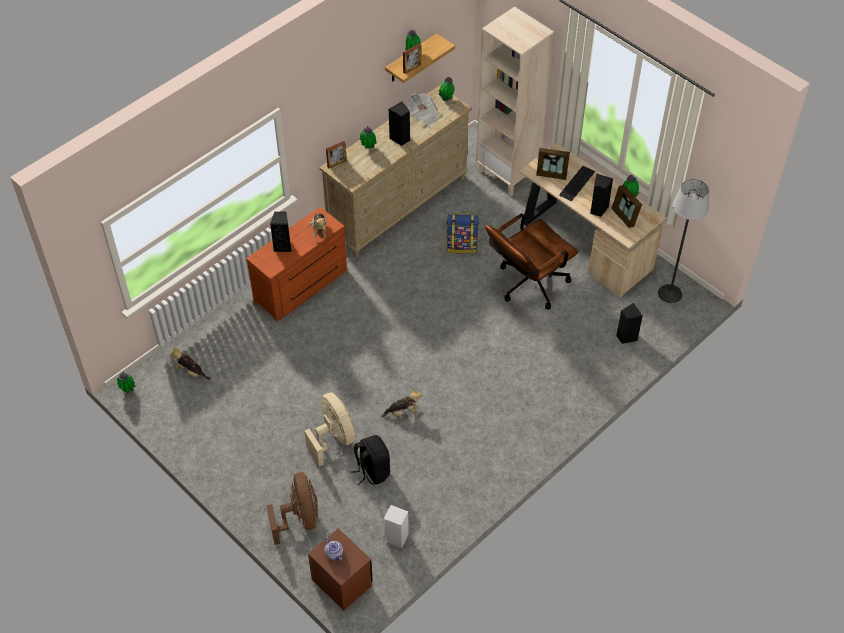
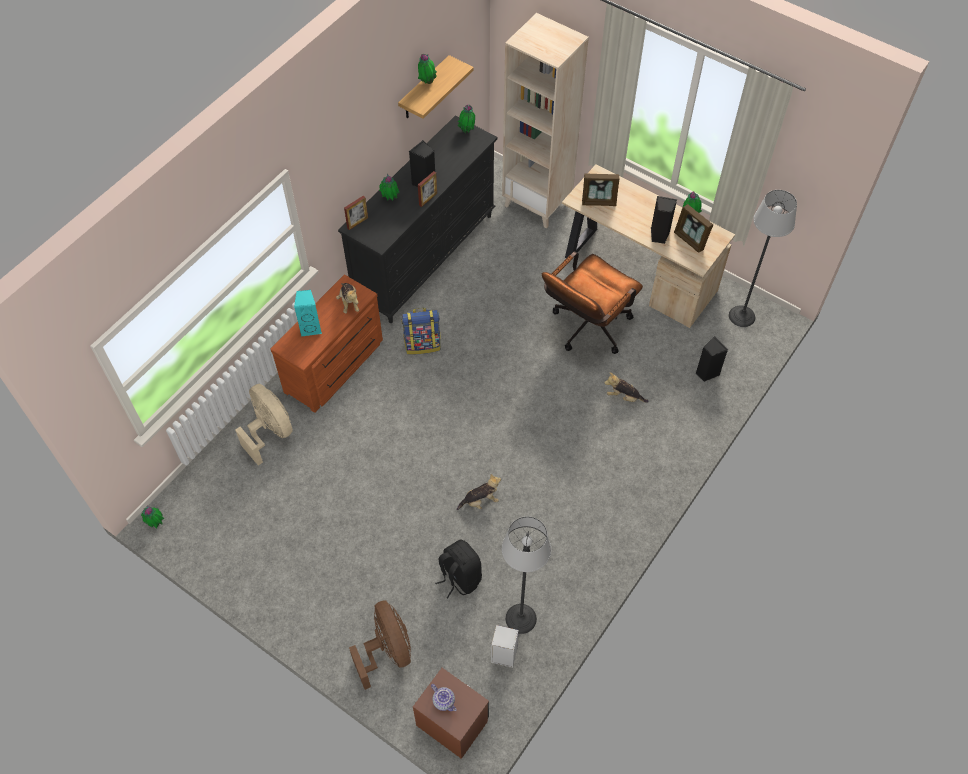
camera: 10 degrees left, 5 degrees up
plush toy [169,347,211,380] -> plush toy moved to [604,372,649,403]
black speaker [270,212,291,252] -> turquoise speaker [294,290,322,337]
beige fan [304,392,355,467] -> beige fan moved to [235,384,293,465]
beige dresser [319,85,472,257] -> black dresser [338,115,497,323]
picture frame [403,44,421,74] -> picture frame moved to [418,171,437,207]
newspaper [408,93,440,126] -> none
backpack [447,212,479,254] -> backpack moved to [402,308,441,355]
keyboard [559,166,595,201] -> none
none -> floor lamp [502,516,551,634]

